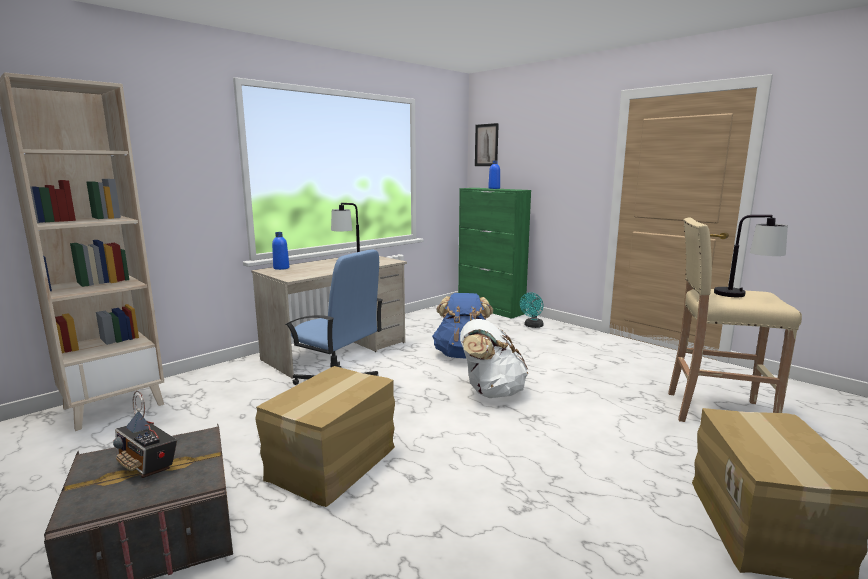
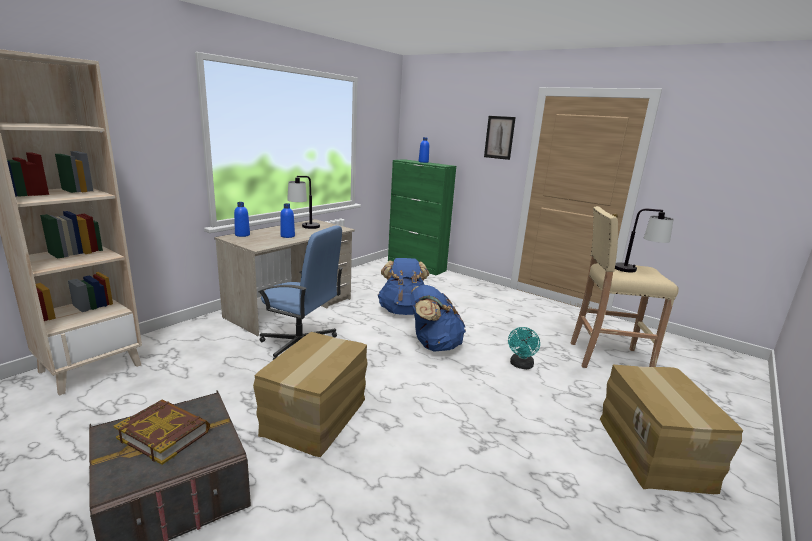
camera: 10 degrees left, 5 degrees up
radio [113,391,177,478] -> book [114,400,210,465]
white backpack [460,319,528,398] -> blue backpack [410,285,466,352]
picture [475,123,499,166] -> picture moved to [484,116,516,160]
turquoise fan [520,292,543,328] -> turquoise fan moved to [508,327,540,369]
none -> blue bottle [280,203,295,238]

